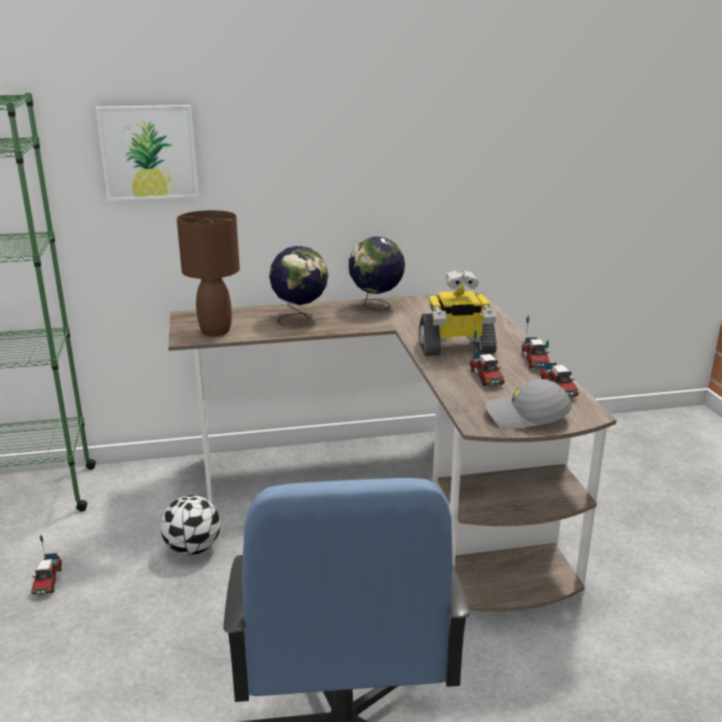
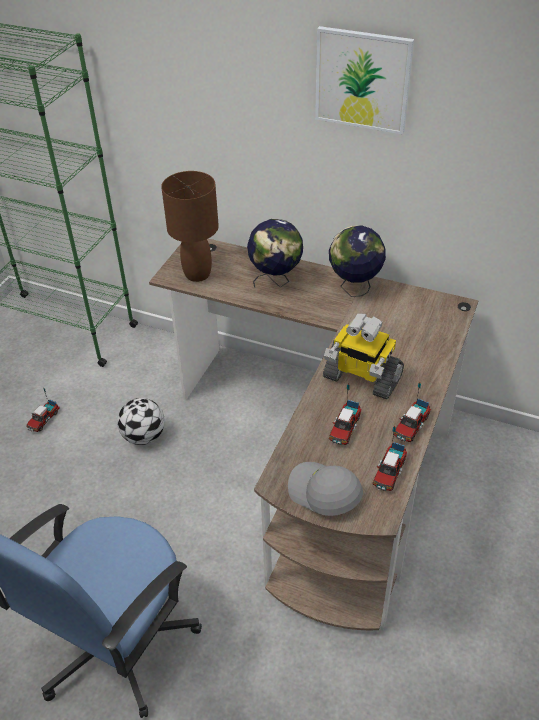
camera: 35 degrees right, 20 degrees up
picture [95,105,199,201] -> picture moved to [315,26,414,134]

